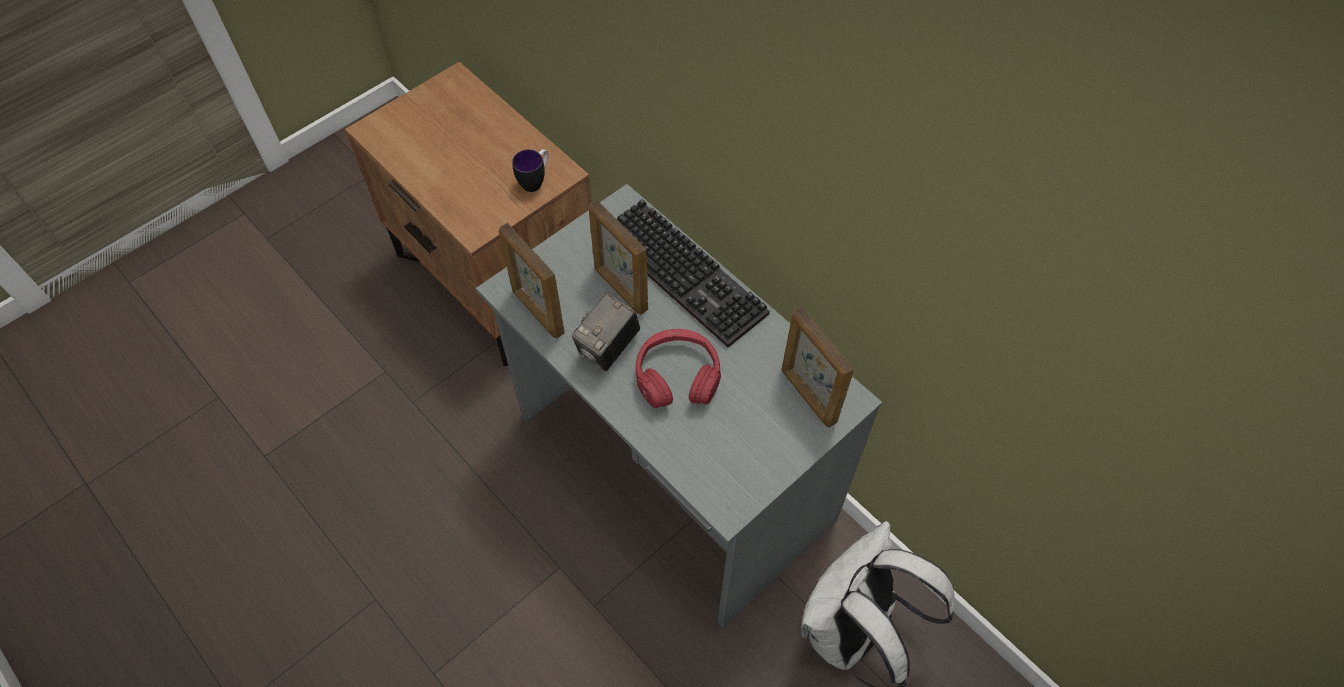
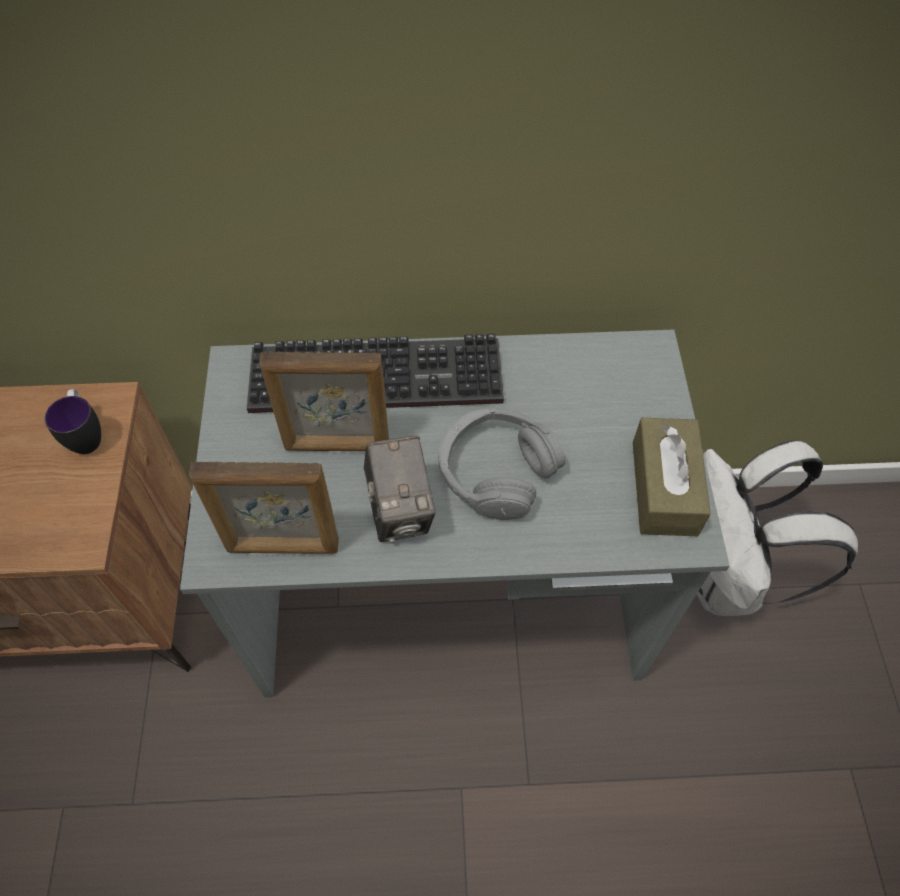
camera: 50 degrees left, 0 degrees up
red headphones [635,329,721,408] -> grey headphones [438,408,565,520]
picture frame [781,306,854,428] -> none
none -> brown tissue box [633,418,711,536]

